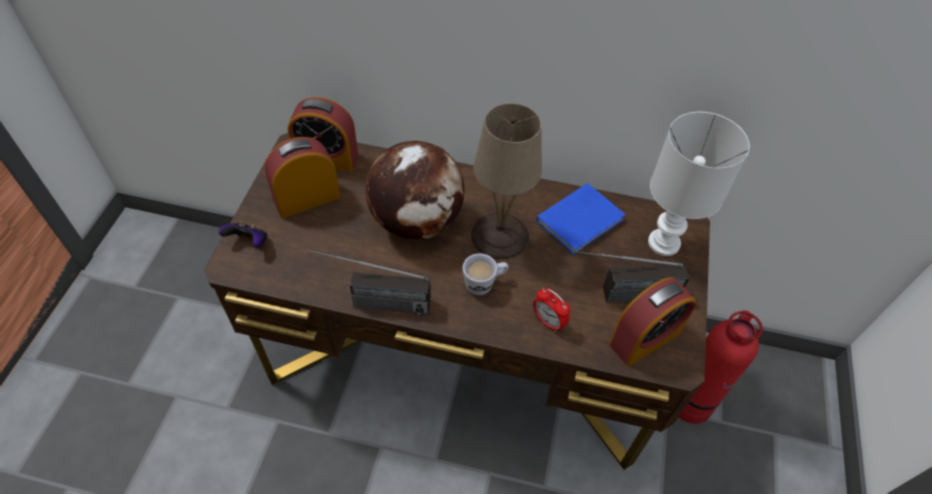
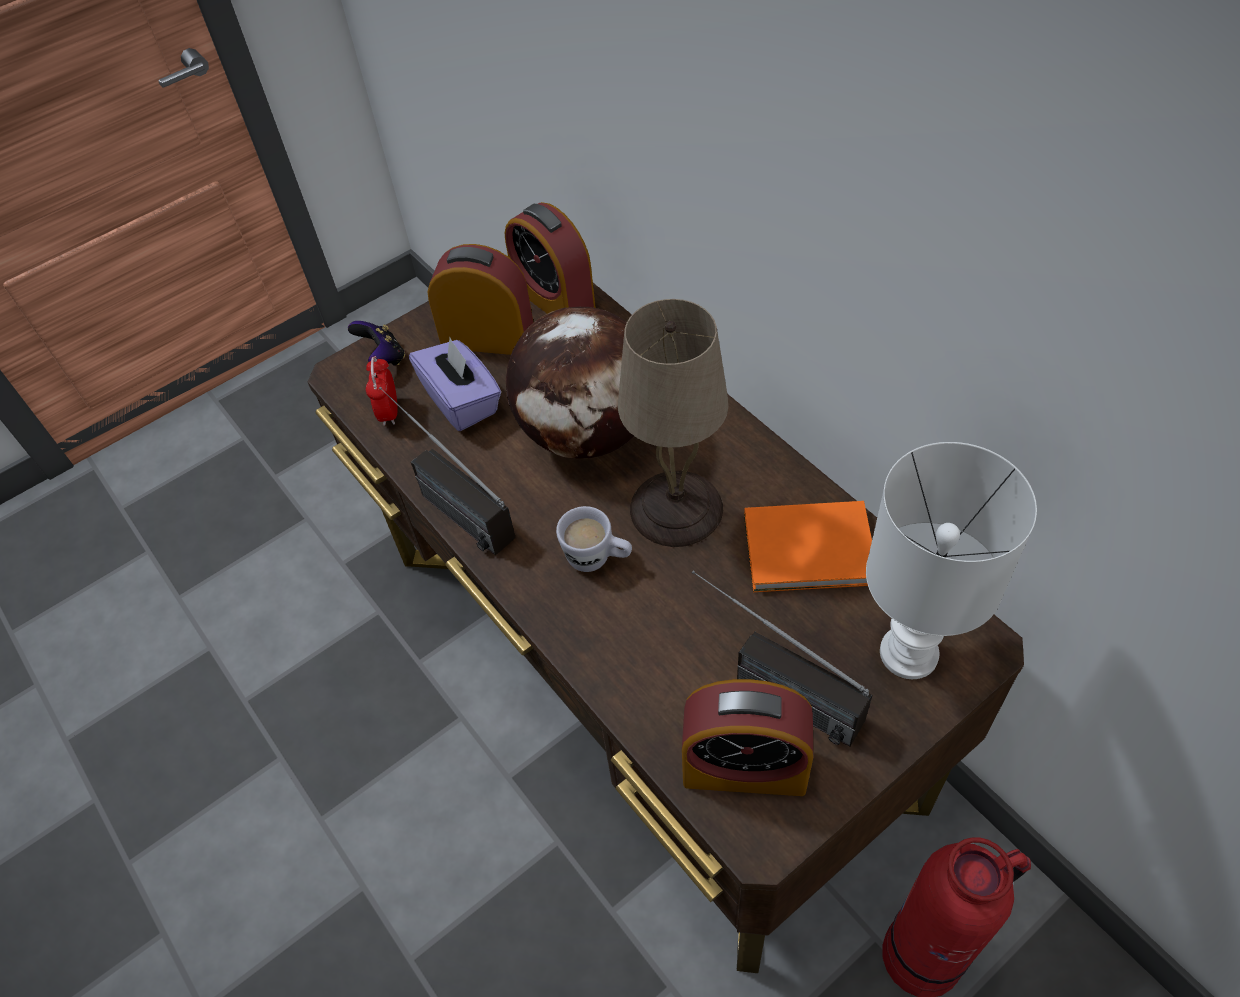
camera: 45 degrees right, 0 degrees up
alarm clock [533,288,570,332] -> alarm clock moved to [366,356,398,426]
blue book [536,183,626,255] -> orange book [744,501,872,592]
none -> purple tissue box [409,338,501,431]

